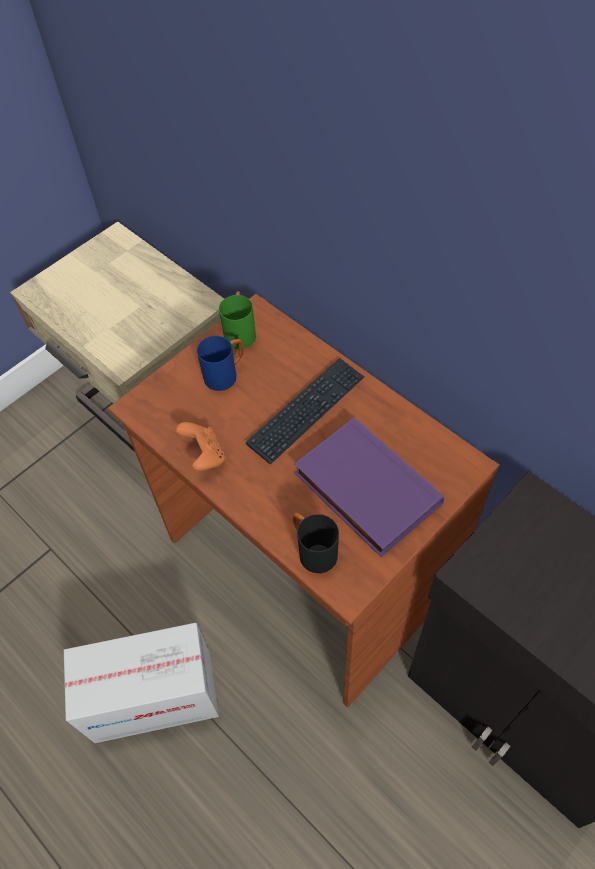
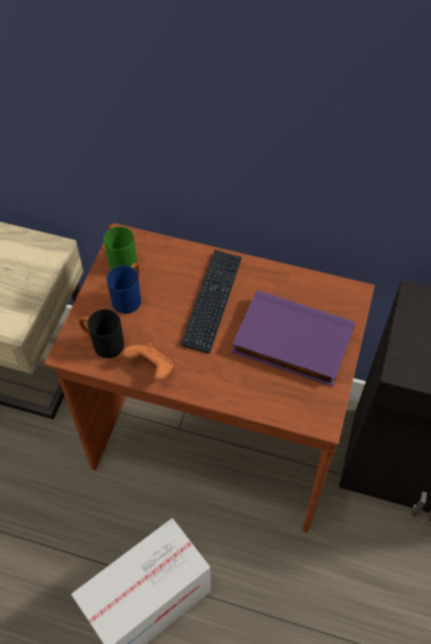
camera: 30 degrees left, 0 degrees up
black mug [293,513,339,573] -> black mug moved to [79,309,124,358]

